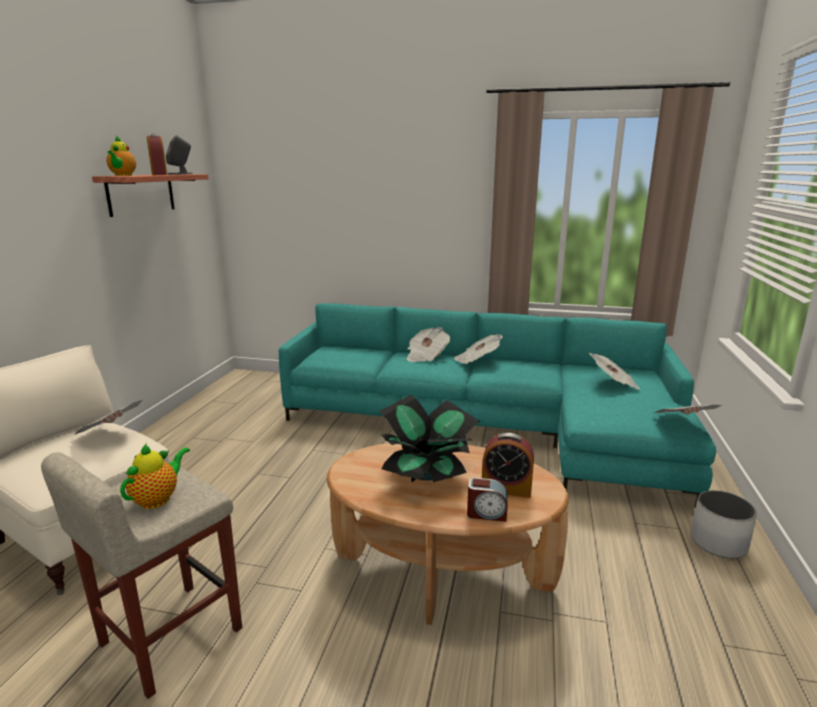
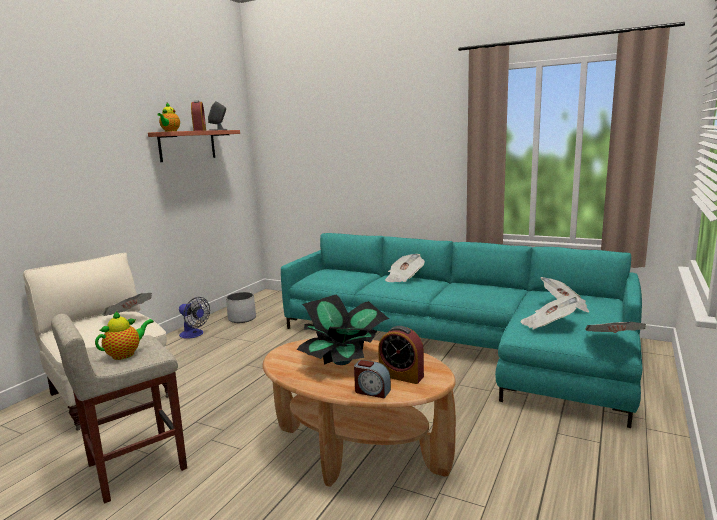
camera: 15 degrees right, 5 degrees down
newspaper [454,334,503,364] -> newspaper moved to [521,296,580,329]
white planter [690,490,757,558] -> white planter moved to [226,292,256,323]
none -> fan [179,297,210,339]

